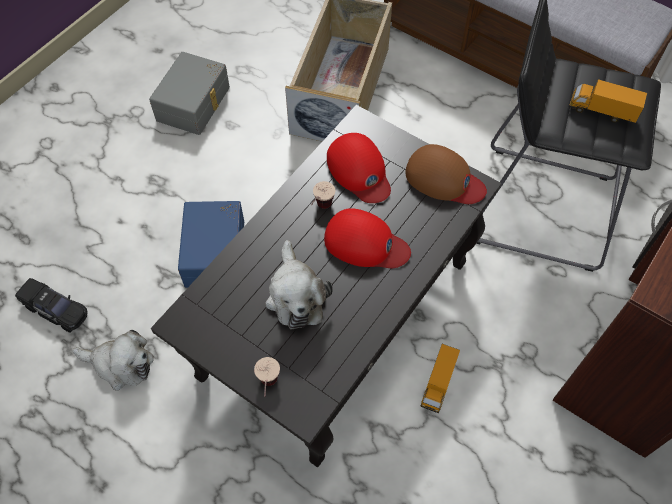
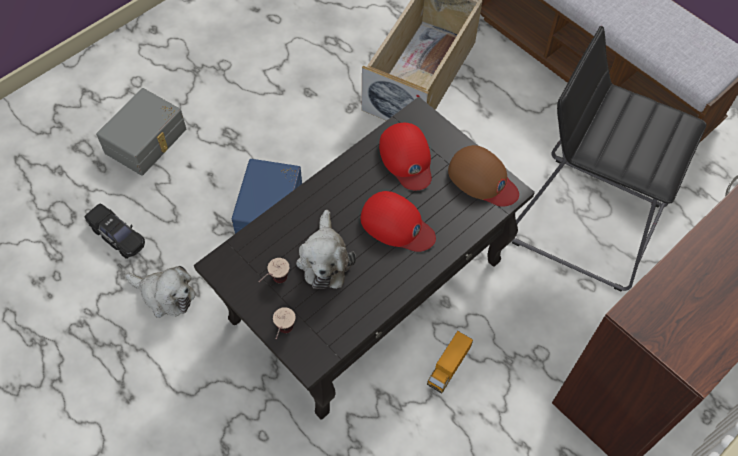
camera: 10 degrees right, 0 degrees up
grey storage box [149,52,230,135] -> grey storage box moved to [96,88,186,176]
cup [311,181,335,209] -> cup moved to [258,258,289,283]
toy truck [569,79,647,123] -> none

